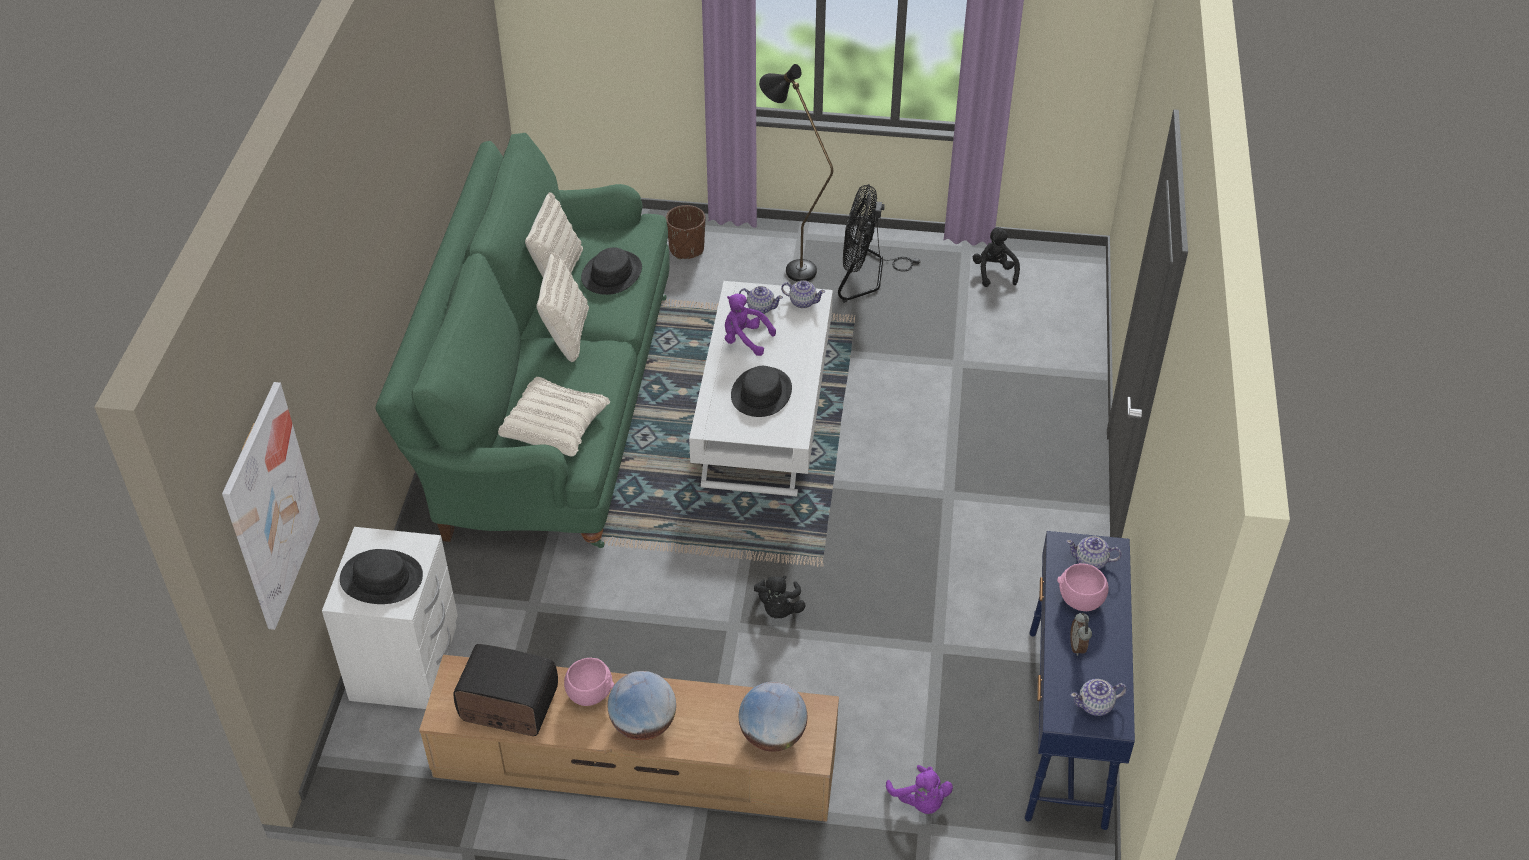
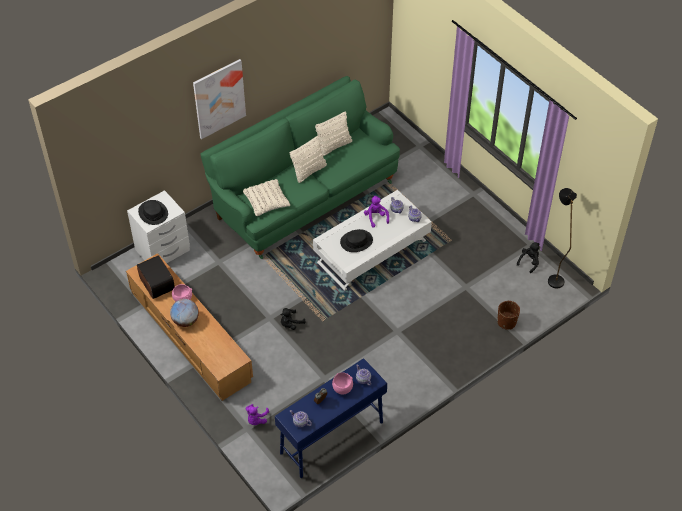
camera: 45 degrees right, 5 degrees up
picture [222,382,320,630] -> picture moved to [193,59,246,139]
black hat [581,247,642,295] -> none
brown planter [666,205,705,259] -> brown planter moved to [497,301,520,330]
globe [739,682,807,752] -> none
black floor lamp [759,64,833,282] -> black floor lamp moved to [548,188,577,288]
black fan [838,184,922,303] -> none

